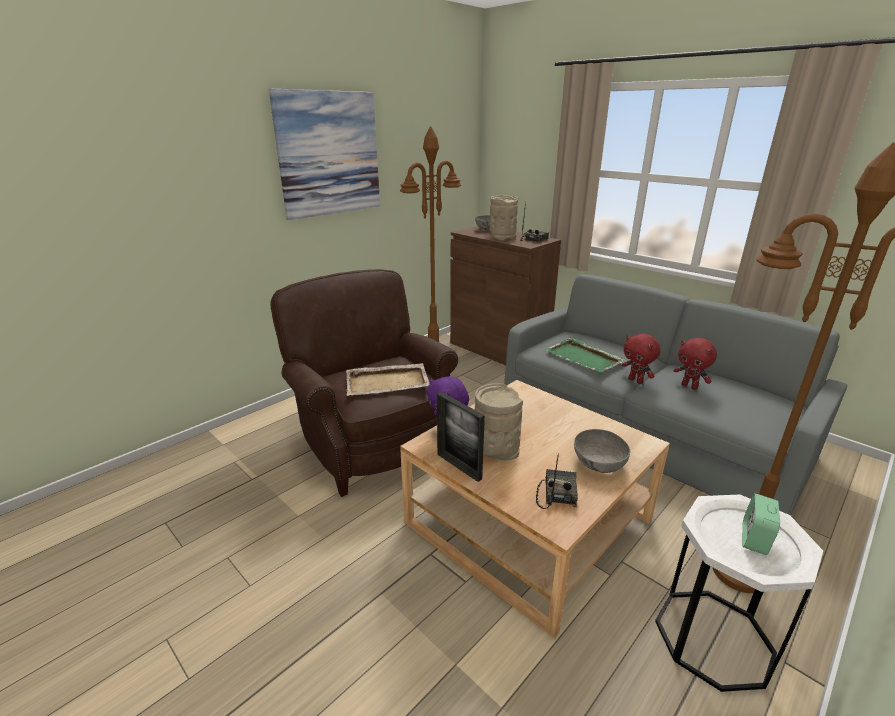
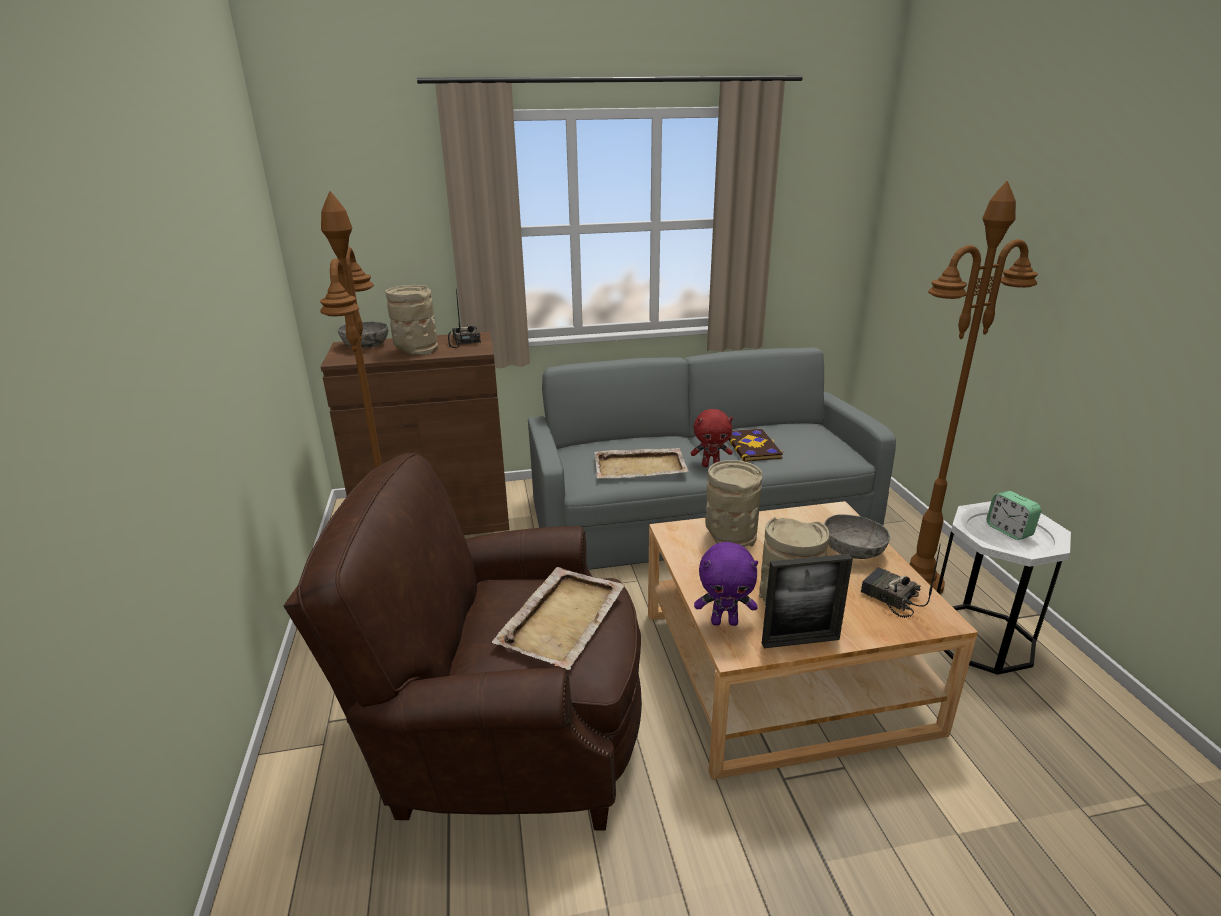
camera: 55 degrees left, 0 degrees up
picture [269,89,380,220] -> none
green tray [544,338,627,372] -> beige tray [594,448,689,479]
red plush toy [674,338,717,390] -> book [729,429,783,462]
none -> beige vase [705,460,762,547]

